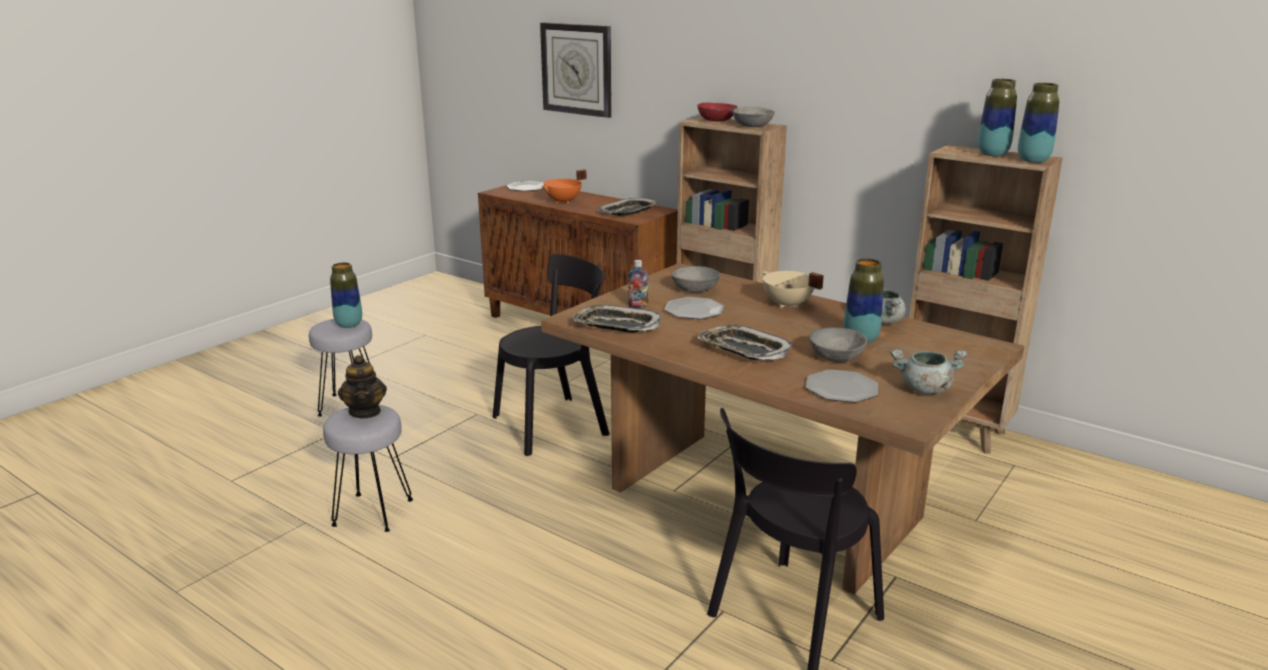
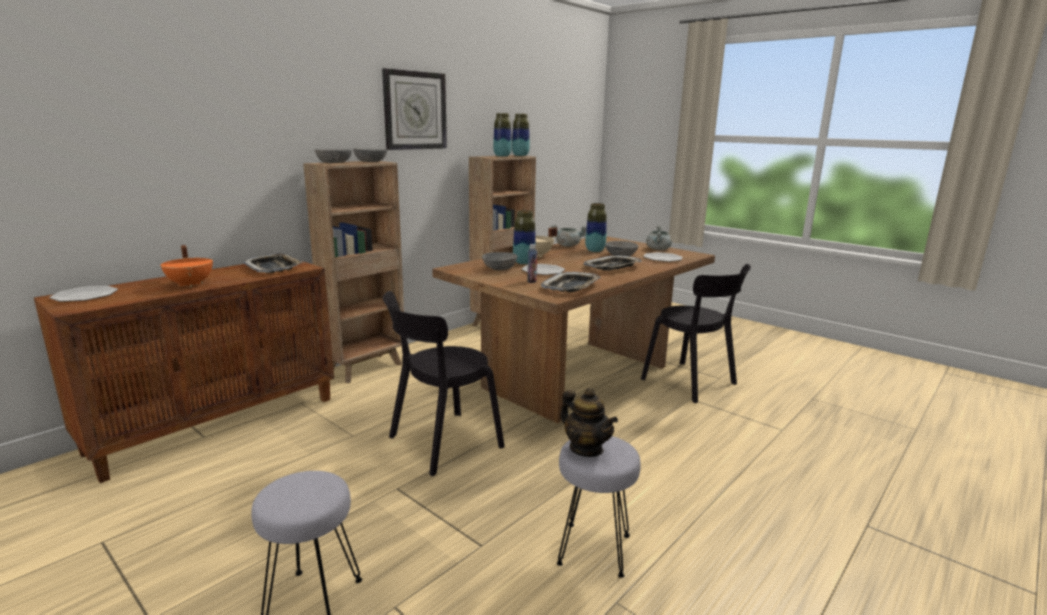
camera: 85 degrees left, 5 degrees down
vase [330,262,362,328] -> vase moved to [513,210,536,264]
teapot [338,355,387,418] -> teapot turned 60 degrees clockwise [560,388,618,457]
black chair [493,254,610,456] -> black chair turned 105 degrees counterclockwise [383,291,505,476]
wall clock [540,23,612,118] -> wall clock moved to [382,68,447,150]
red bowl [697,103,737,121] -> grey bowl [315,149,352,163]

